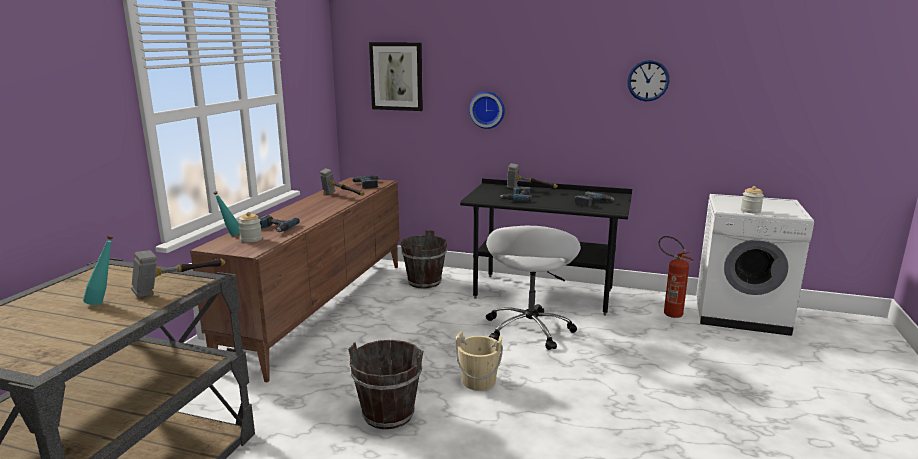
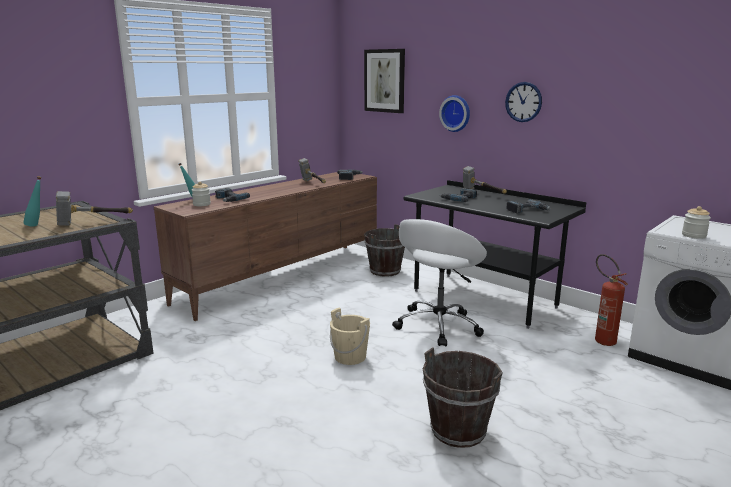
camera: 25 degrees right, 0 degrees up
brown bucket [348,340,423,429] -> brown bucket moved to [423,347,503,448]
wall clock [627,60,669,102] -> wall clock moved to [505,82,542,122]

